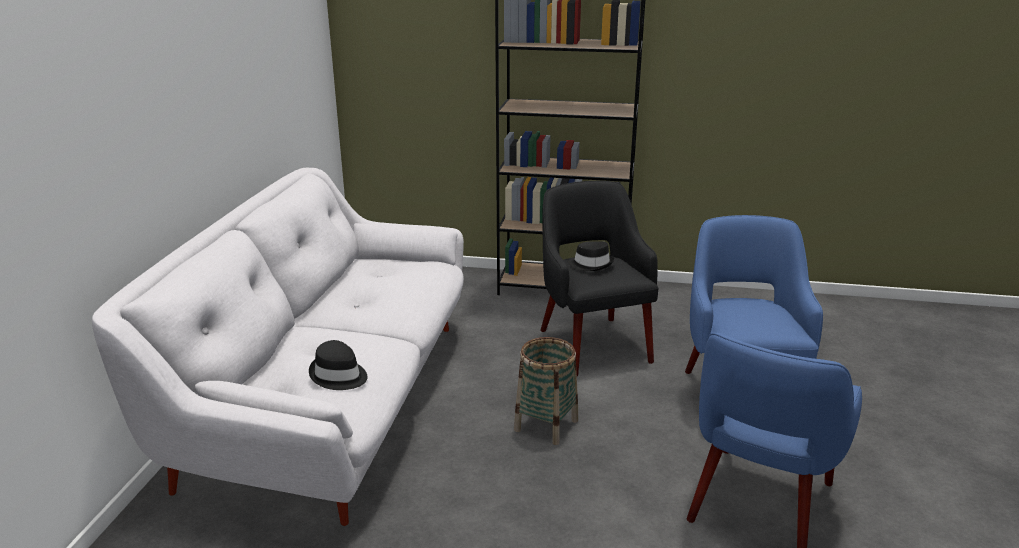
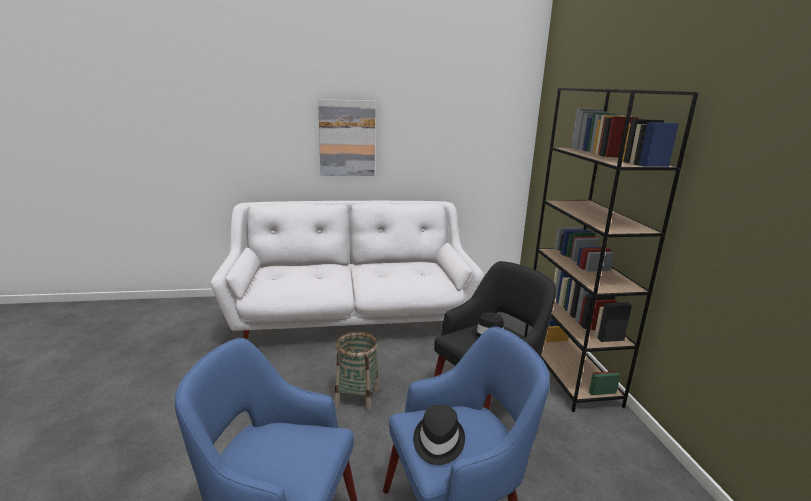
camera: 70 degrees right, 5 degrees down
black hat [309,340,368,390] -> black hat moved to [413,405,465,465]
none -> picture [318,99,376,176]

